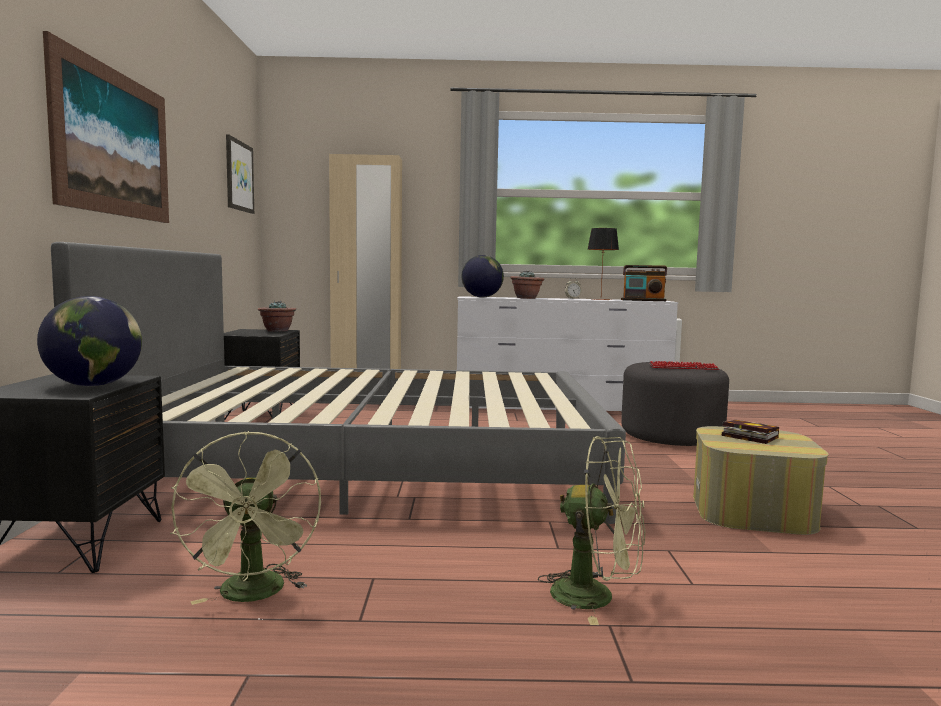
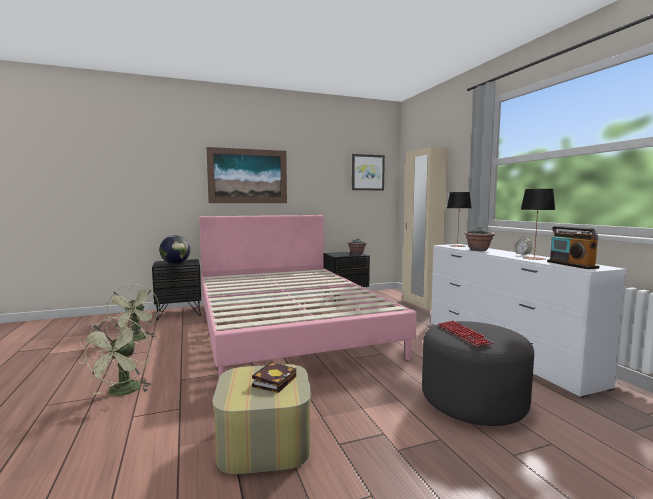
camera: 70 degrees right, 0 degrees up
grey bed [51,242,626,524] -> pink bed [199,215,417,377]
green fan [170,431,321,605] -> green fan turned 75 degrees counterclockwise [107,284,159,341]
globe [462,255,504,297] -> table lamp [447,192,472,247]

